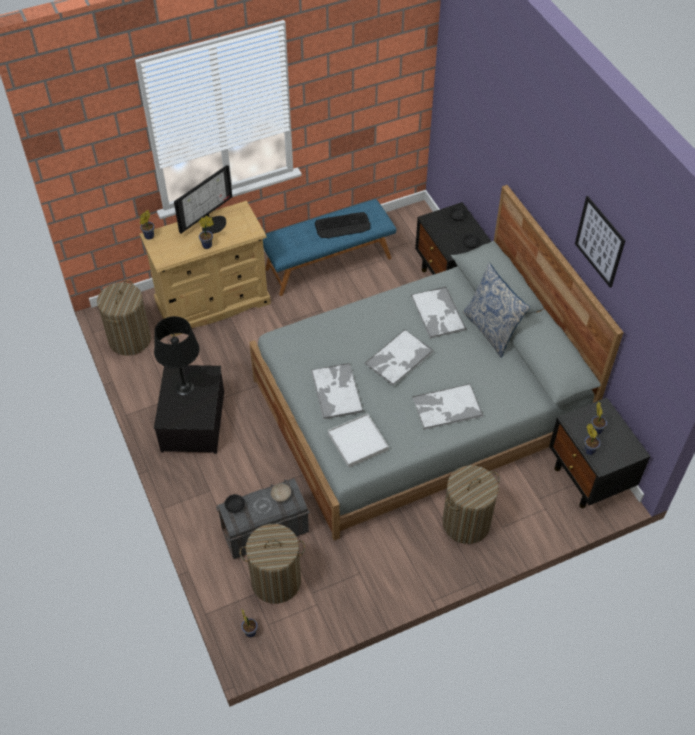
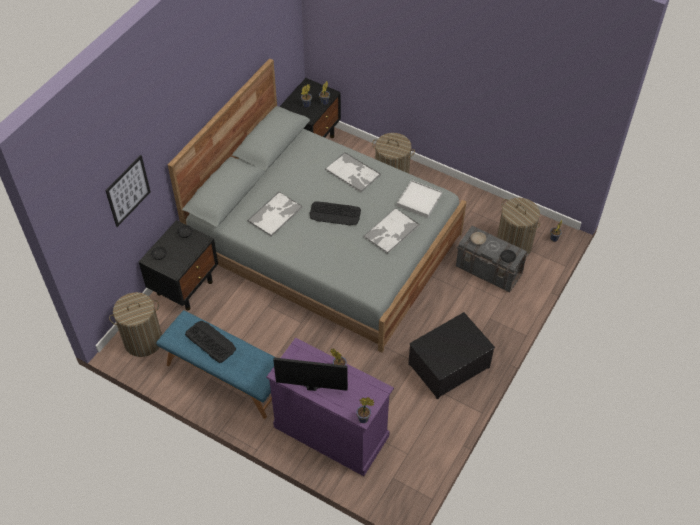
camera: 125 degrees left, 0 degrees up
laundry basket [97,280,151,356] -> laundry basket moved to [109,292,162,357]
beige dresser [139,201,271,337] -> purple dresser [266,338,394,476]
black table lamp [154,316,199,396] -> none
tray [365,330,434,386] -> keyboard [309,201,361,225]
pillow [463,263,530,358] -> none
picture [575,196,625,288] -> picture moved to [105,155,151,227]

